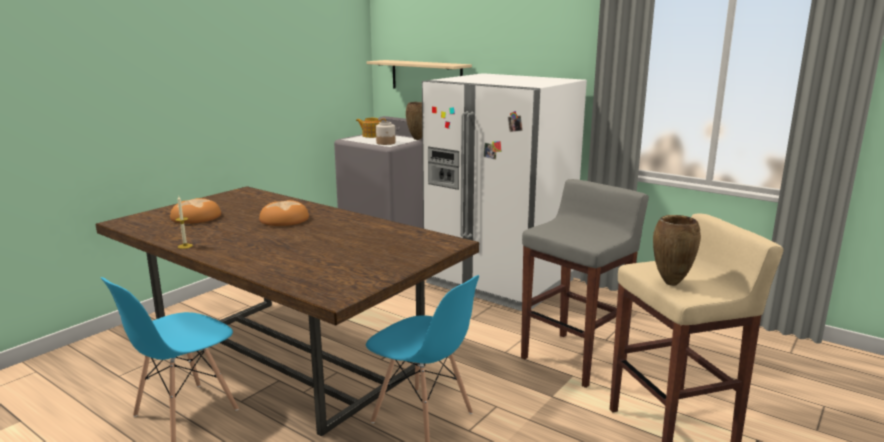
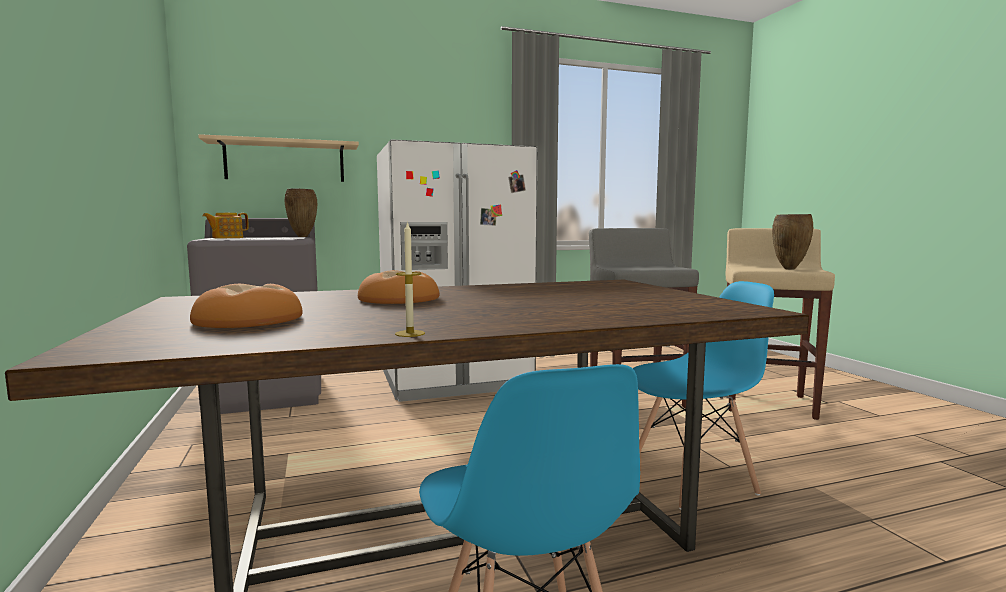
camera: 55 degrees left, 10 degrees down
jar [376,122,395,145] -> none

